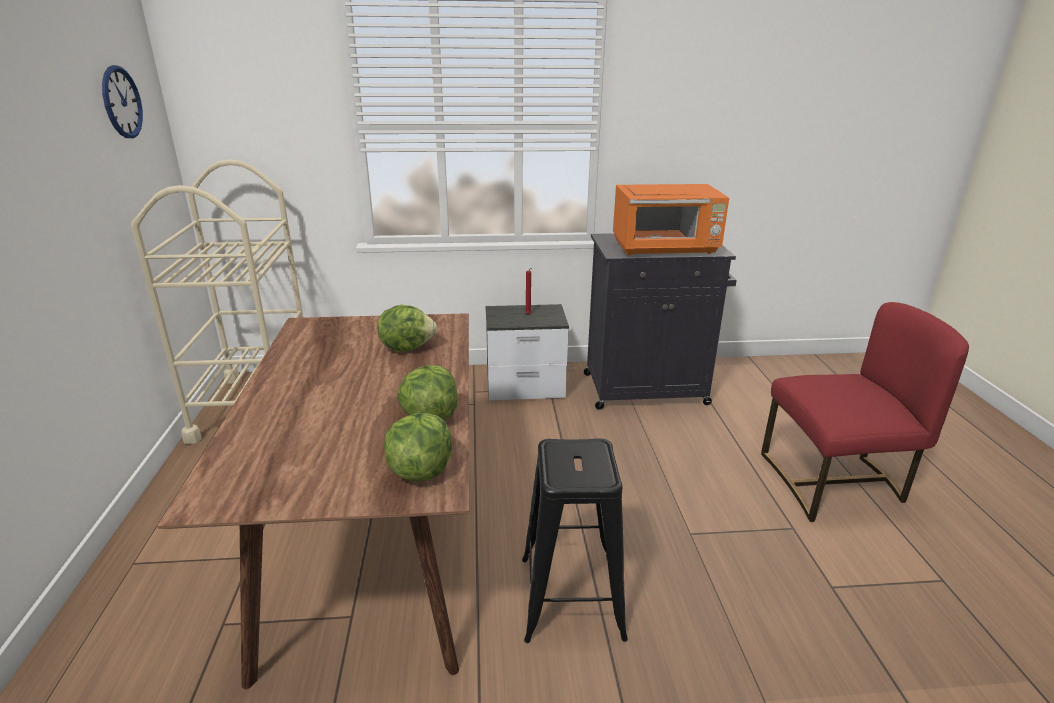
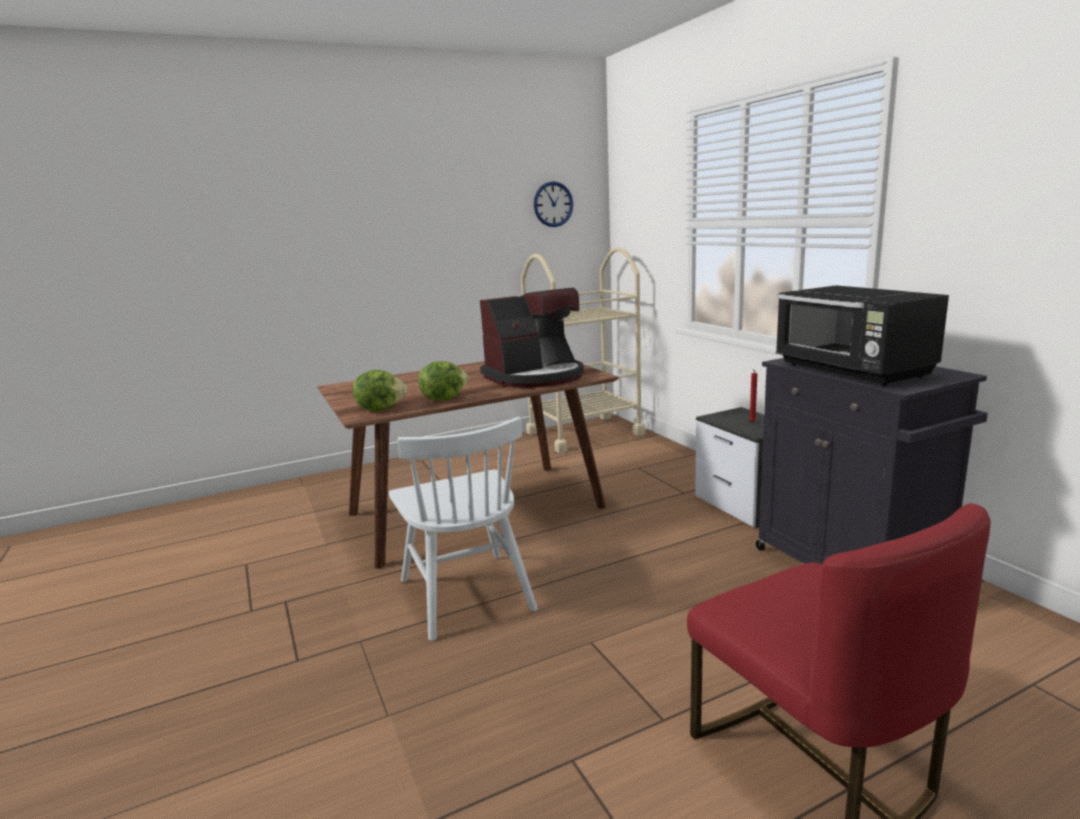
camera: 70 degrees right, 10 degrees down
lettuce [378,305,437,351] -> coffee machine [480,288,584,388]
black stool [522,438,628,643] -> white chair [389,417,538,641]
orange microwave [613,184,729,255] -> black microwave [776,285,949,386]

